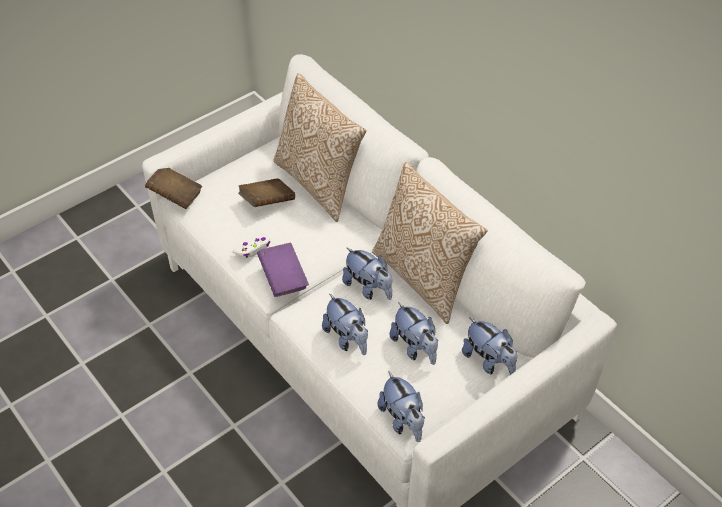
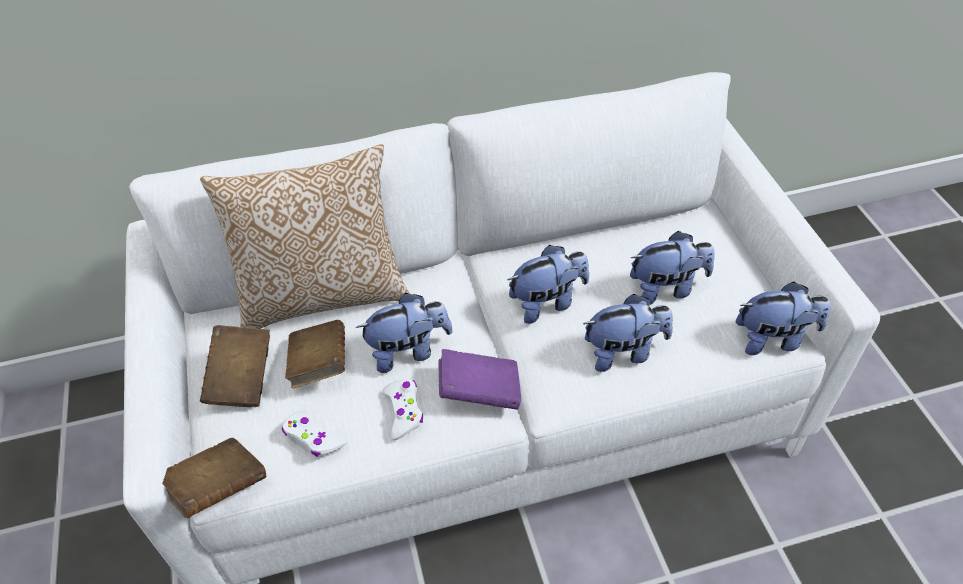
camera: 65 degrees left, 0 degrees up
pillow [372,162,488,324] -> none
plush toy [462,317,517,375] -> plush toy moved to [356,293,453,373]
none -> brown book [200,325,270,407]
none -> white game controller [282,411,347,457]

